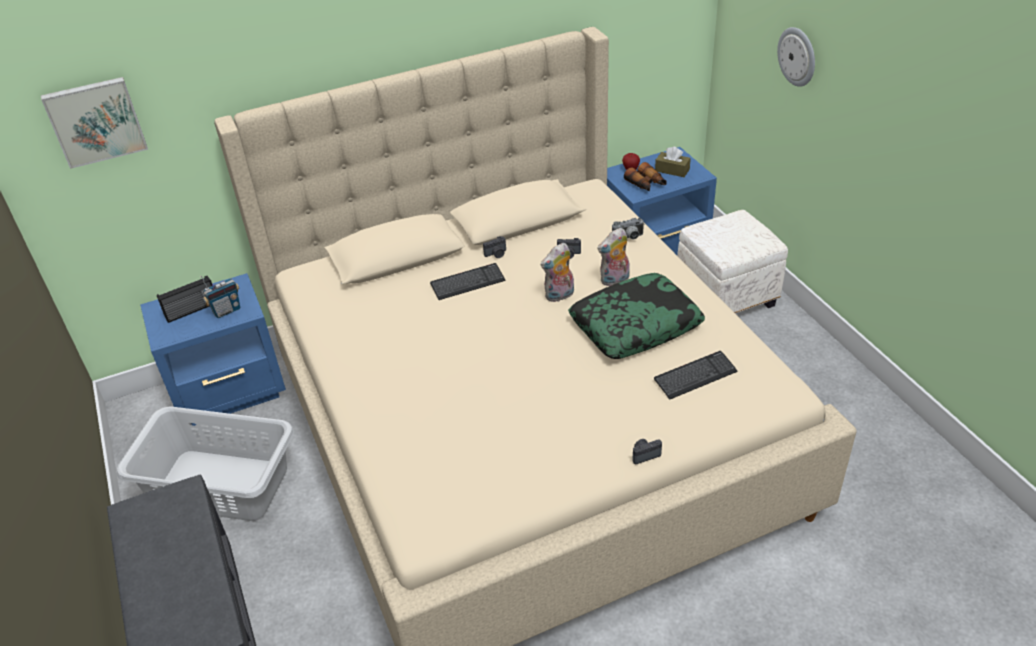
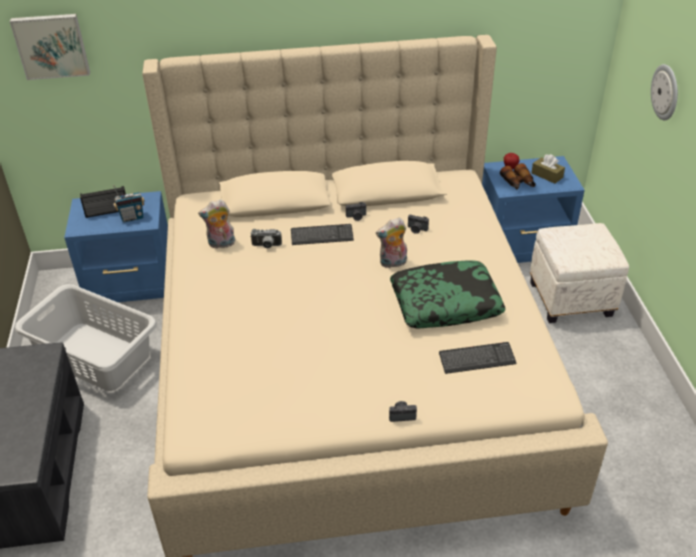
camera: 15 degrees right, 0 degrees up
plush toy [597,228,630,286] -> plush toy moved to [198,199,235,249]
camera [612,218,644,240] -> camera moved to [250,229,282,248]

